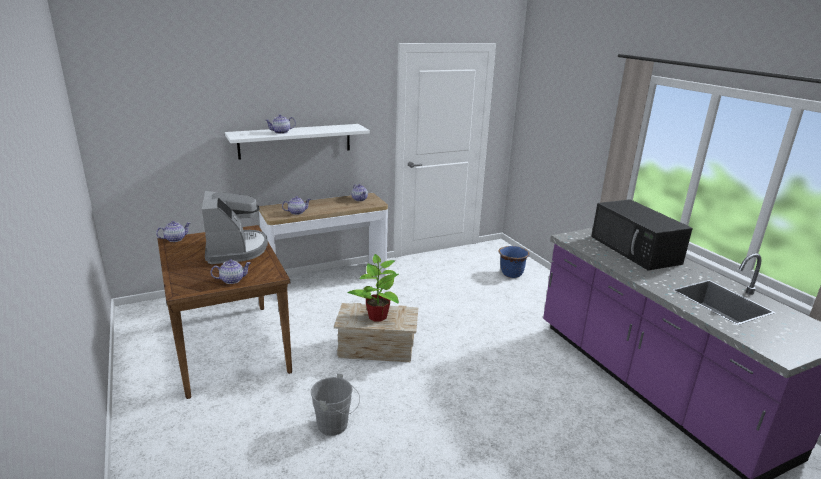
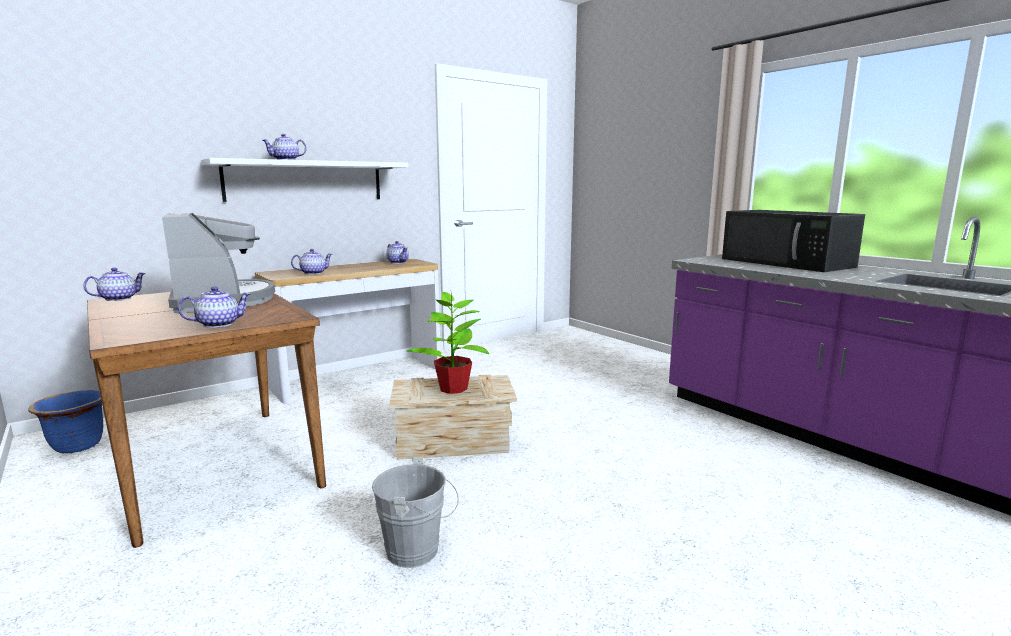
camera: 10 degrees left, 10 degrees down
blue planter [499,246,530,278] -> blue planter moved to [28,390,103,454]

